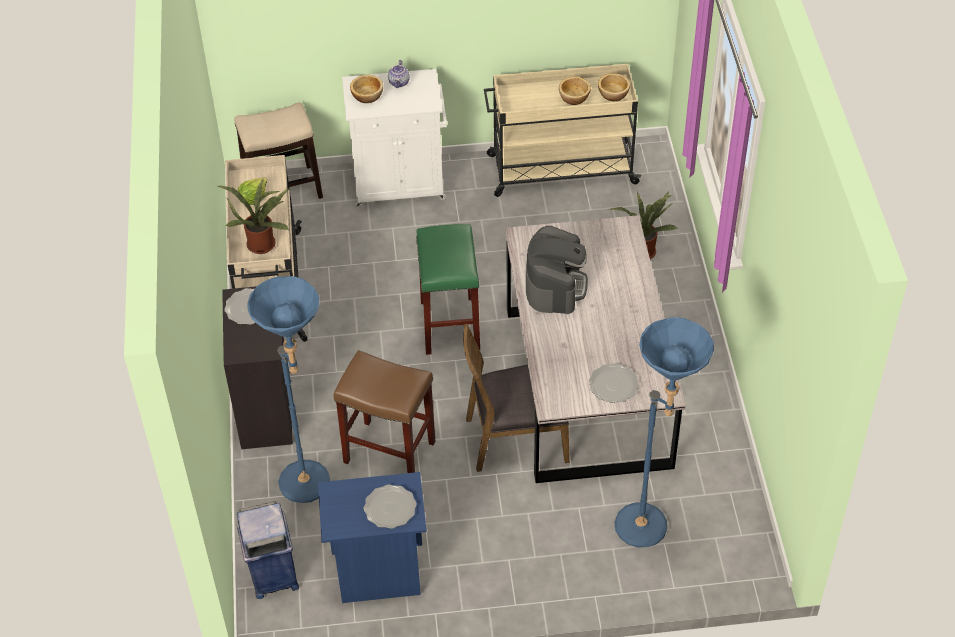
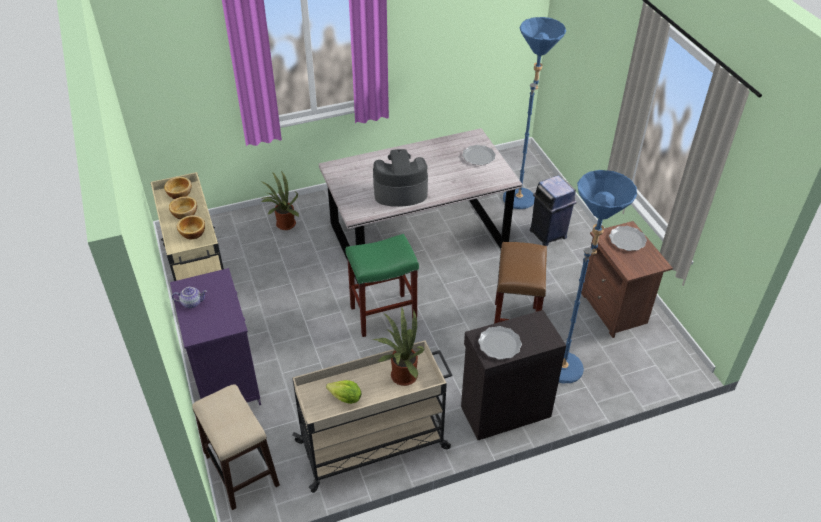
camera: 105 degrees left, 5 degrees down
blue trash can [237,501,299,599] -> blue trash can moved to [530,176,576,246]
blue nightstand [318,472,427,603] -> brown nightstand [581,221,673,338]
white cabinet [342,69,447,208] -> purple cabinet [170,268,261,405]
bowl [350,75,383,103] -> bowl moved to [177,215,205,239]
brown chair [463,324,570,472] -> none

